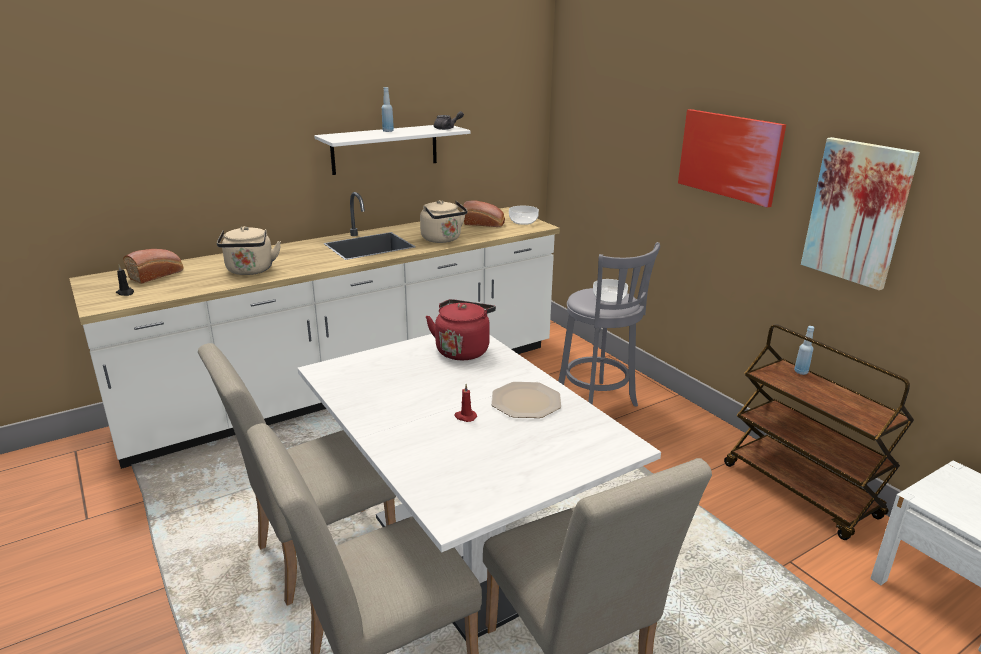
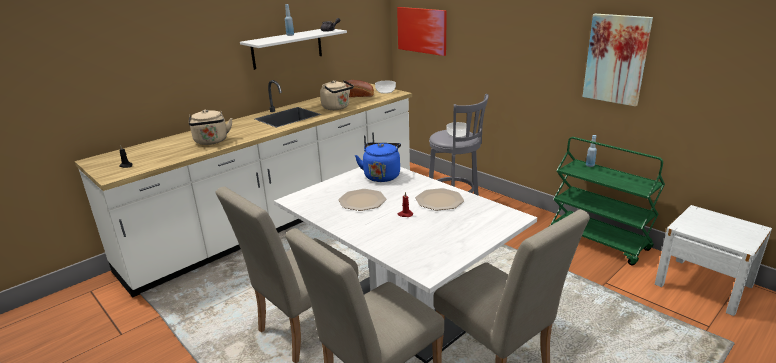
camera: 10 degrees left, 0 degrees up
bread [123,249,183,284] -> none
red kettle [426,299,496,360] -> blue kettle [355,143,401,182]
picture [678,109,786,208] -> picture moved to [397,7,447,56]
brown cart [724,324,914,540] -> green cart [549,137,665,266]
none -> plate [338,189,386,211]

